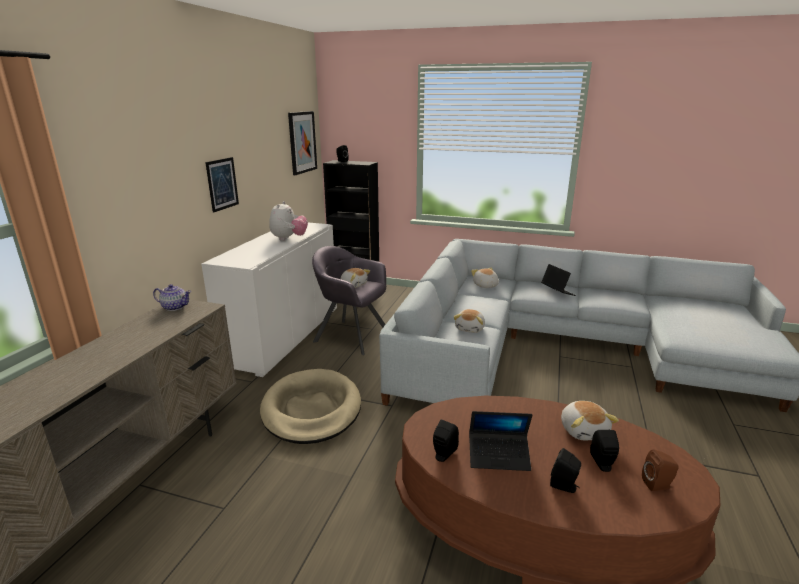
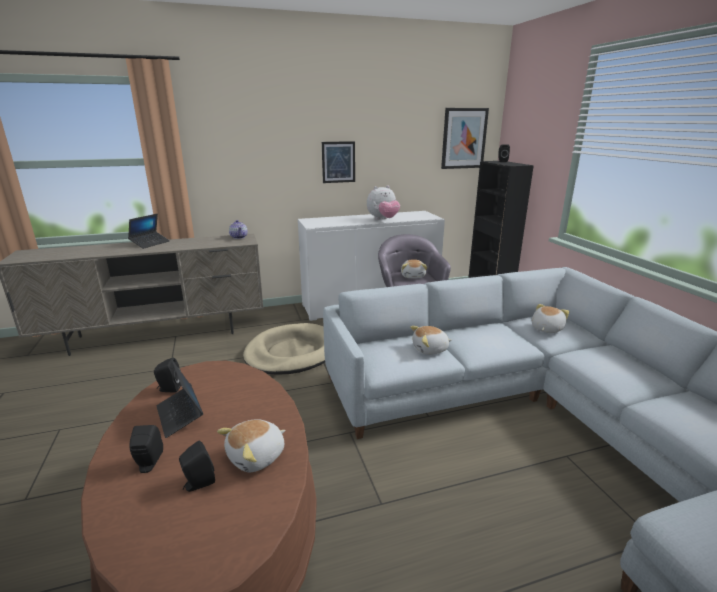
camera: 55 degrees right, 0 degrees up
laptop [541,264,576,296] -> laptop moved to [128,214,170,249]
brown speaker [642,449,679,491] -> none

